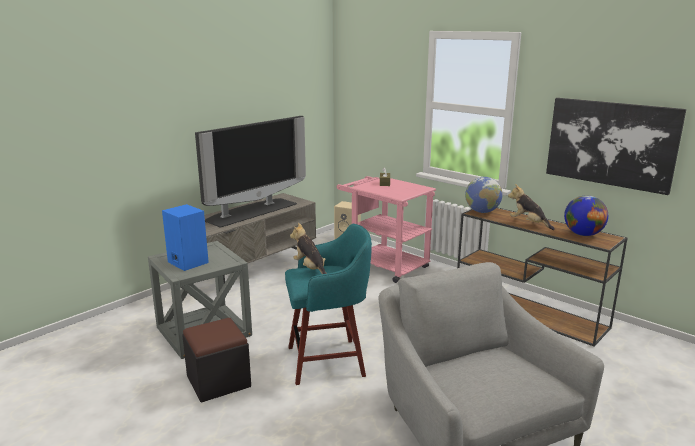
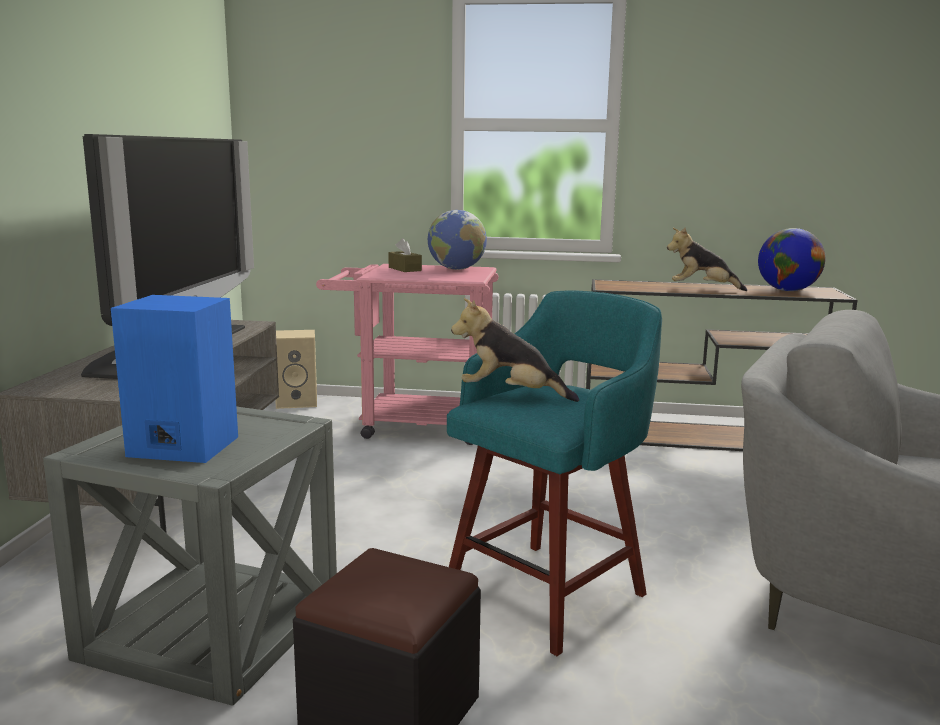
camera: 35 degrees left, 5 degrees down
globe [465,177,503,213] -> globe moved to [428,210,487,270]
picture [546,98,686,195] -> none

